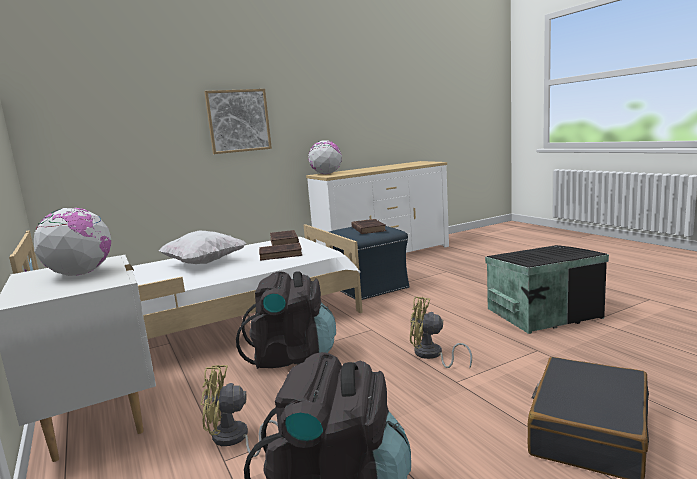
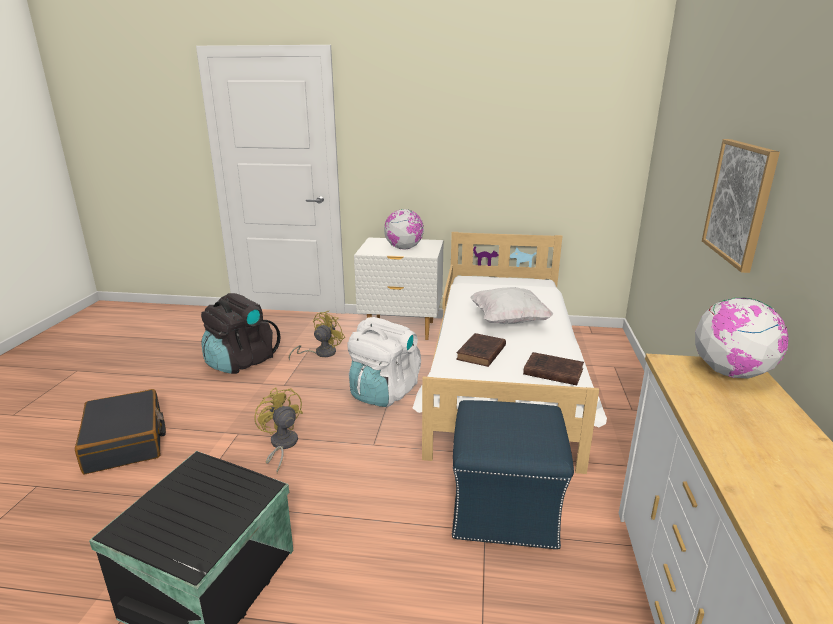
camera: 125 degrees right, 10 degrees up
black backpack [236,271,336,369] -> white backpack [347,317,421,407]
brown book [351,219,386,234] -> none
yellow fan [410,296,472,368] -> yellow fan turned 90 degrees counterclockwise [255,387,303,473]

